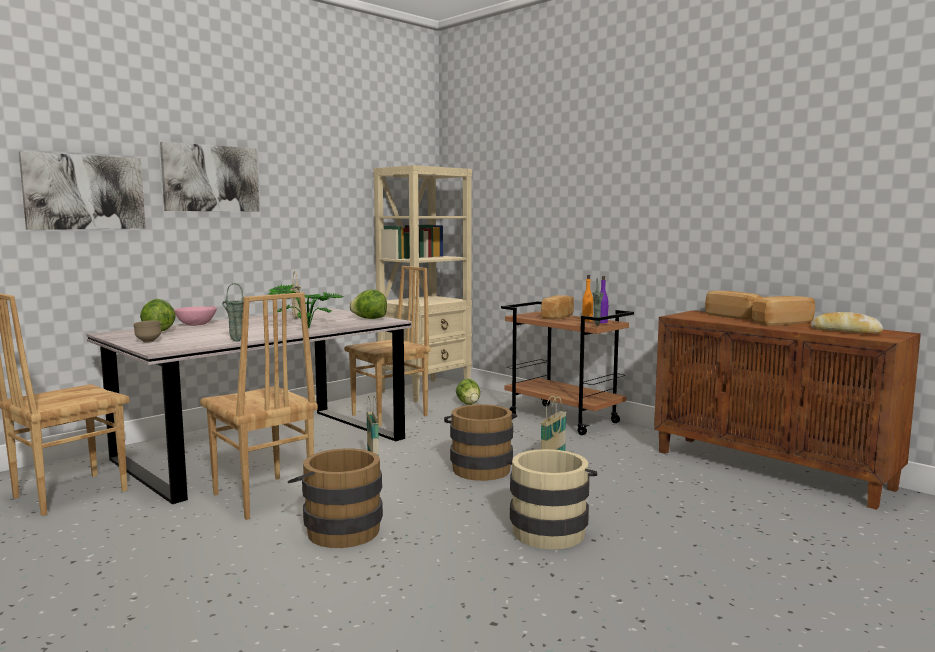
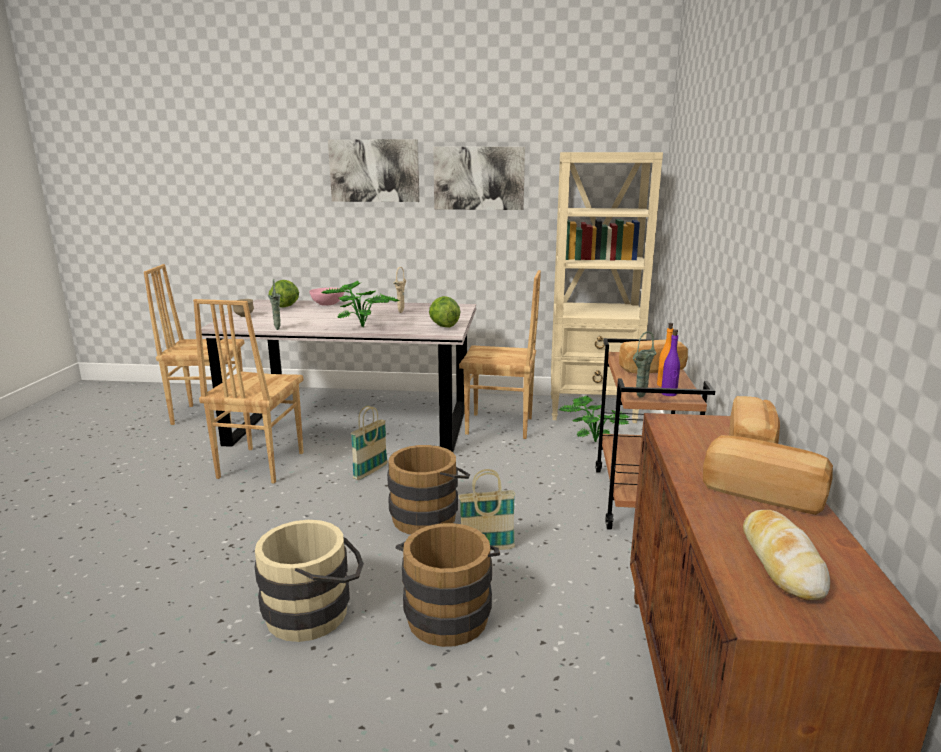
camera: 50 degrees right, 10 degrees up
picture [19,152,146,230] -> picture moved to [433,147,525,210]
brown bucket [288,448,383,548] -> brown bucket moved to [396,523,500,647]
lettuce [456,379,480,405] -> potted plant [559,396,629,442]

